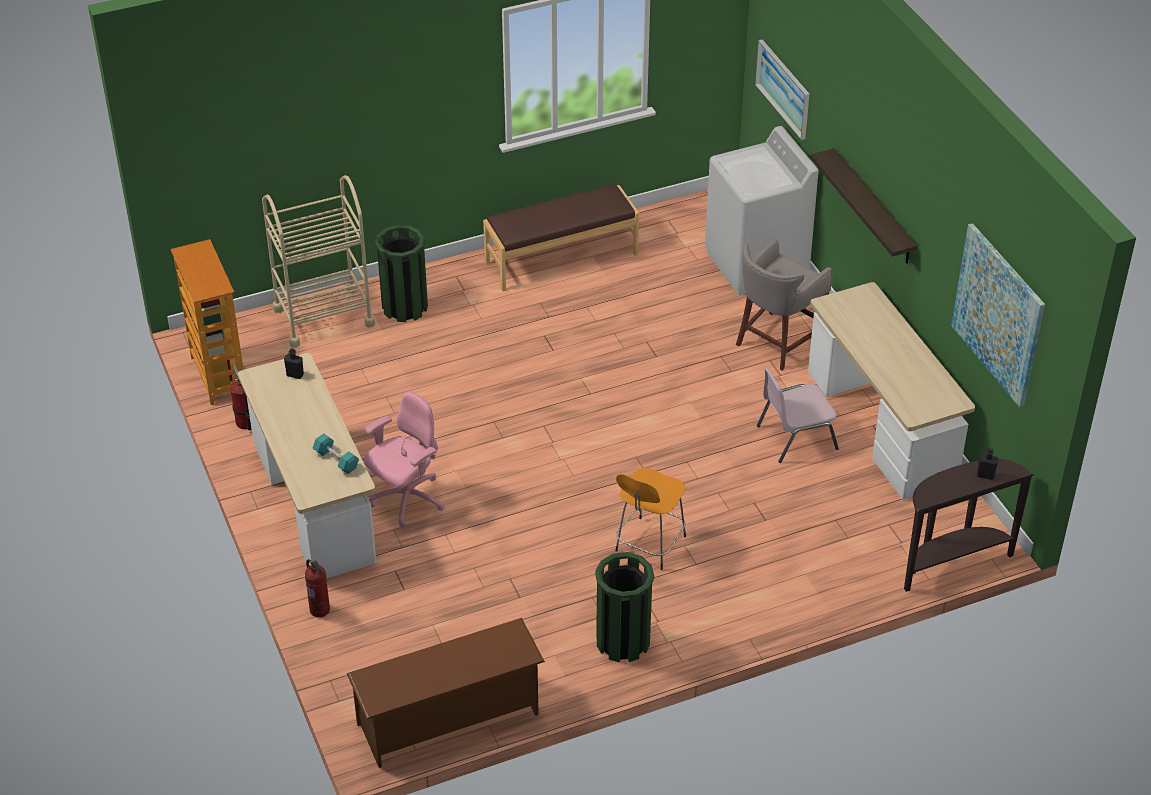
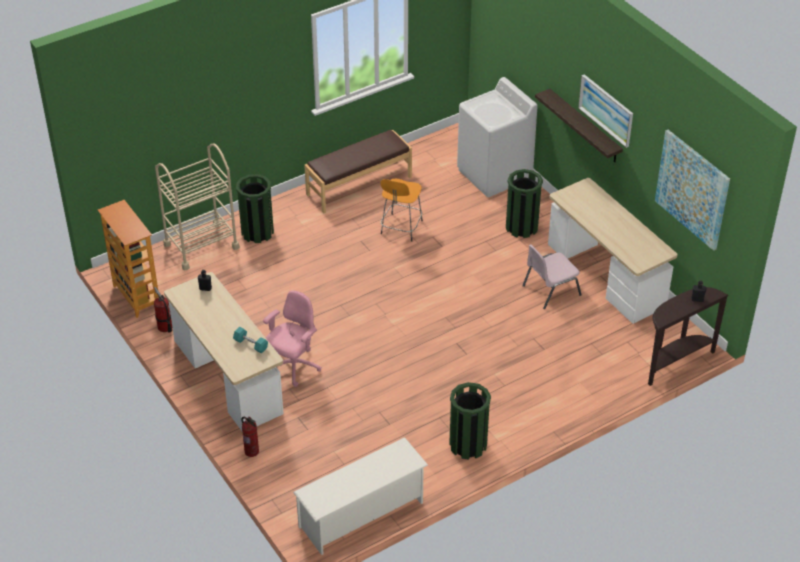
camera: 10 degrees left, 0 degrees up
brown shoe rack [347,618,545,768] -> white shoe rack [293,437,428,555]
orange stool [615,468,686,570] -> orange stool moved to [380,179,423,242]
grey stool [736,239,833,371] -> green trash can [506,169,543,238]
picture [755,39,810,140] -> picture moved to [578,74,633,148]

